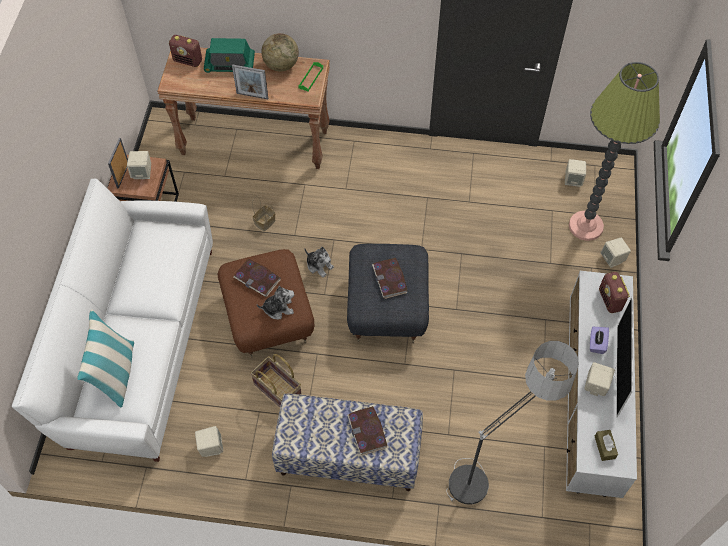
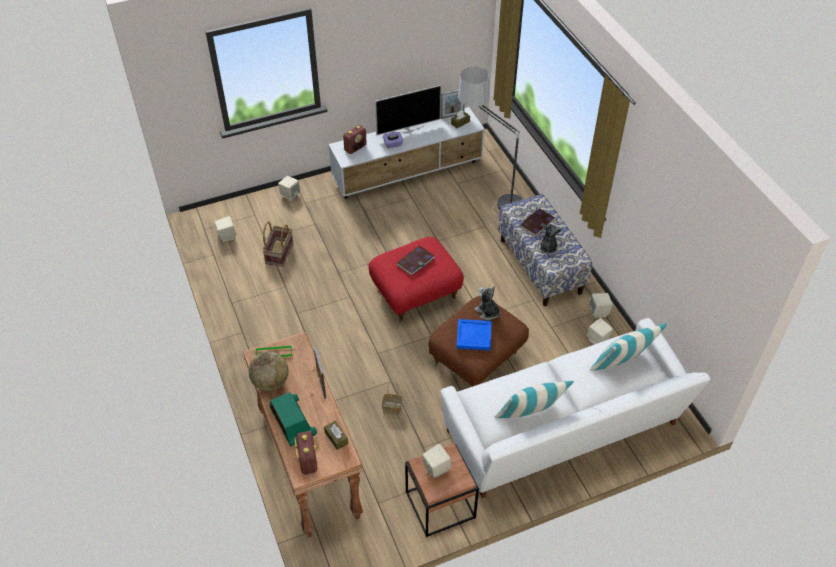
camera: 120 degrees left, 10 degrees down
picture frame [108,138,128,189] -> picture frame moved to [441,90,465,119]
book [233,258,281,297] -> blue tray [457,319,492,350]
basket [250,354,302,407] -> basket moved to [262,221,293,267]
plush toy [304,247,334,278] -> plush toy moved to [538,223,562,255]
grey ottoman [347,244,429,343] -> red ottoman [368,237,464,323]
floor lamp [569,62,660,241] -> none
beige speaker [584,362,615,396] -> beige speaker moved to [589,293,613,318]
none -> brown tissue box [324,421,348,450]
none -> pillow [495,381,574,418]

